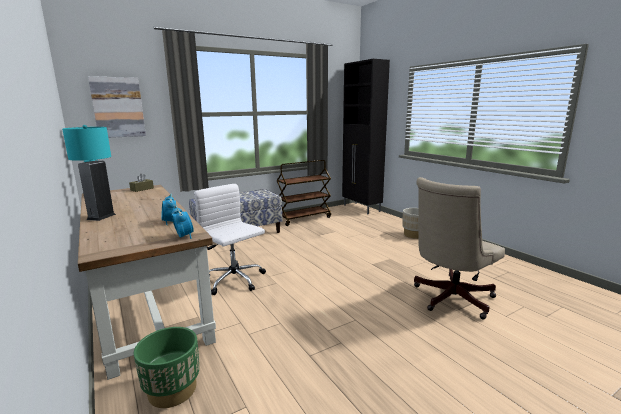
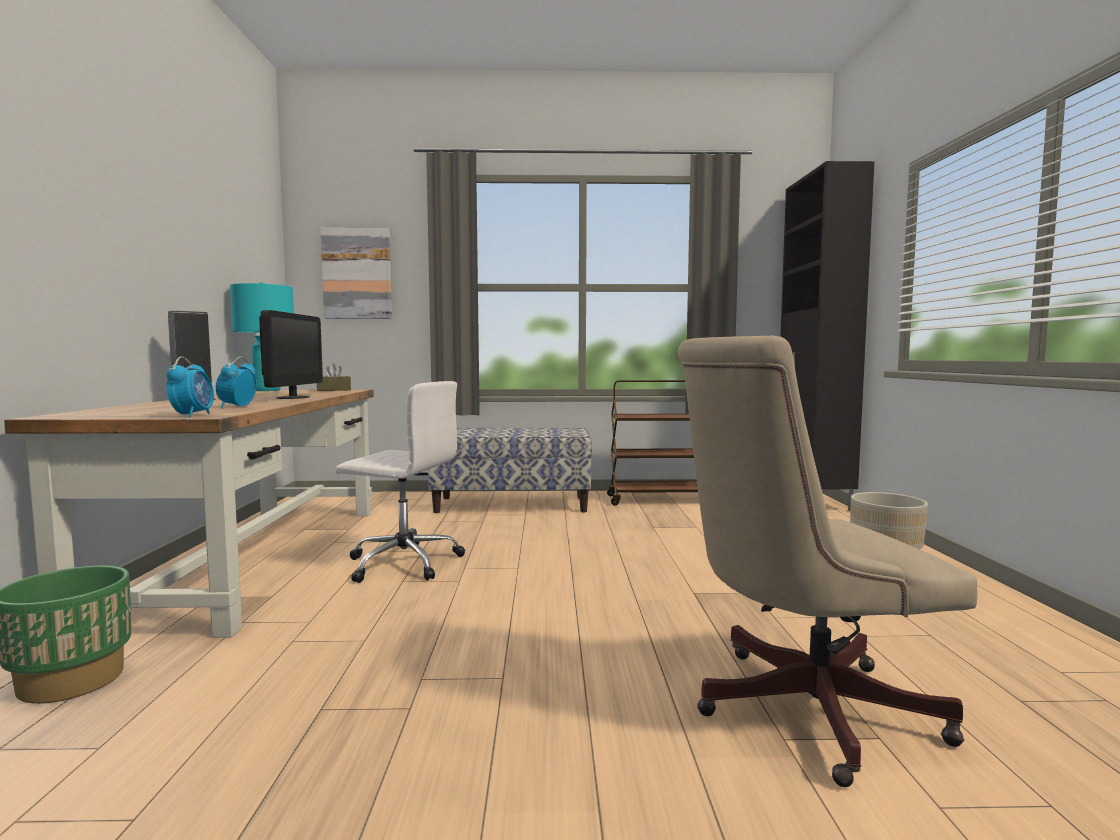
camera: 30 degrees right, 10 degrees down
white office chair [194,184,266,295] -> white office chair turned 120 degrees clockwise [336,381,465,583]
none -> monitor [259,310,323,399]

